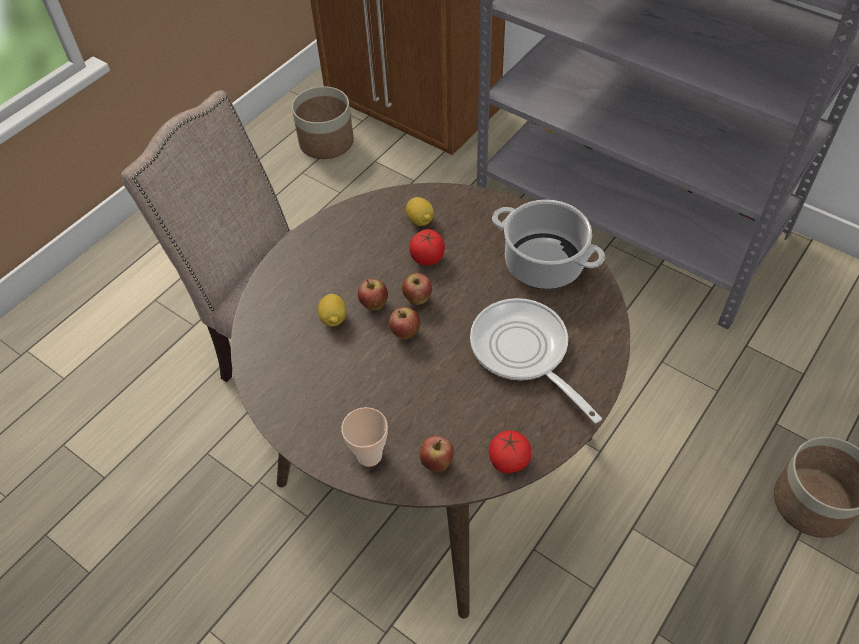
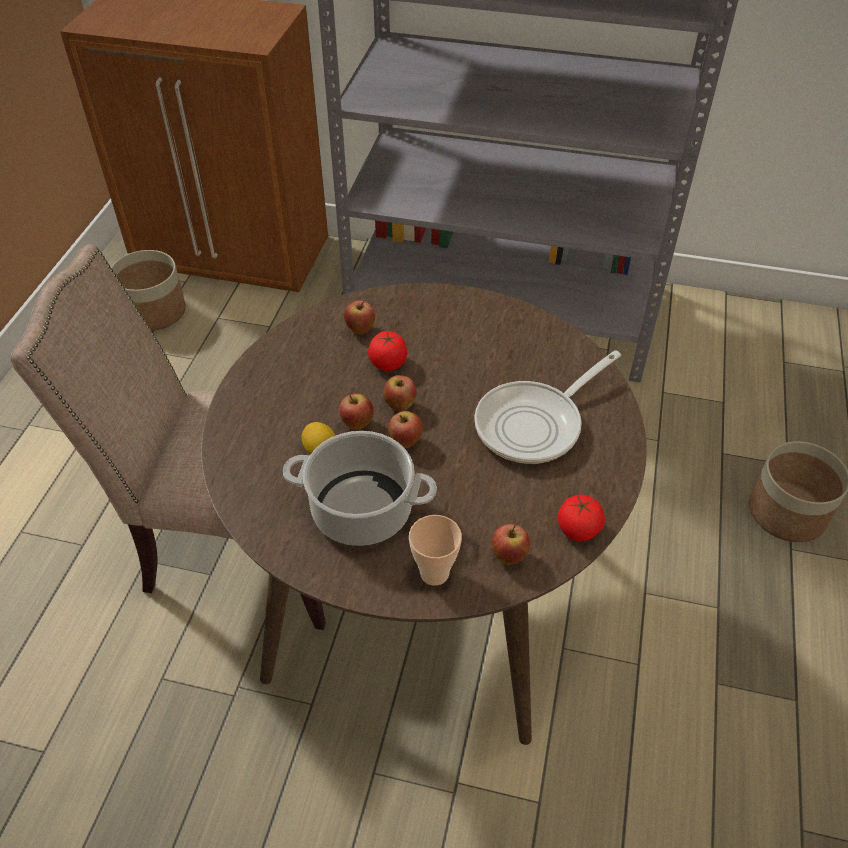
camera: 25 degrees left, 5 degrees down
lemon [406,197,434,226] -> apple [344,301,375,335]
frying pan [470,298,602,423] -> frying pan turned 75 degrees counterclockwise [474,350,621,464]
cooking pot [492,200,605,289] -> cooking pot moved to [283,431,437,546]

